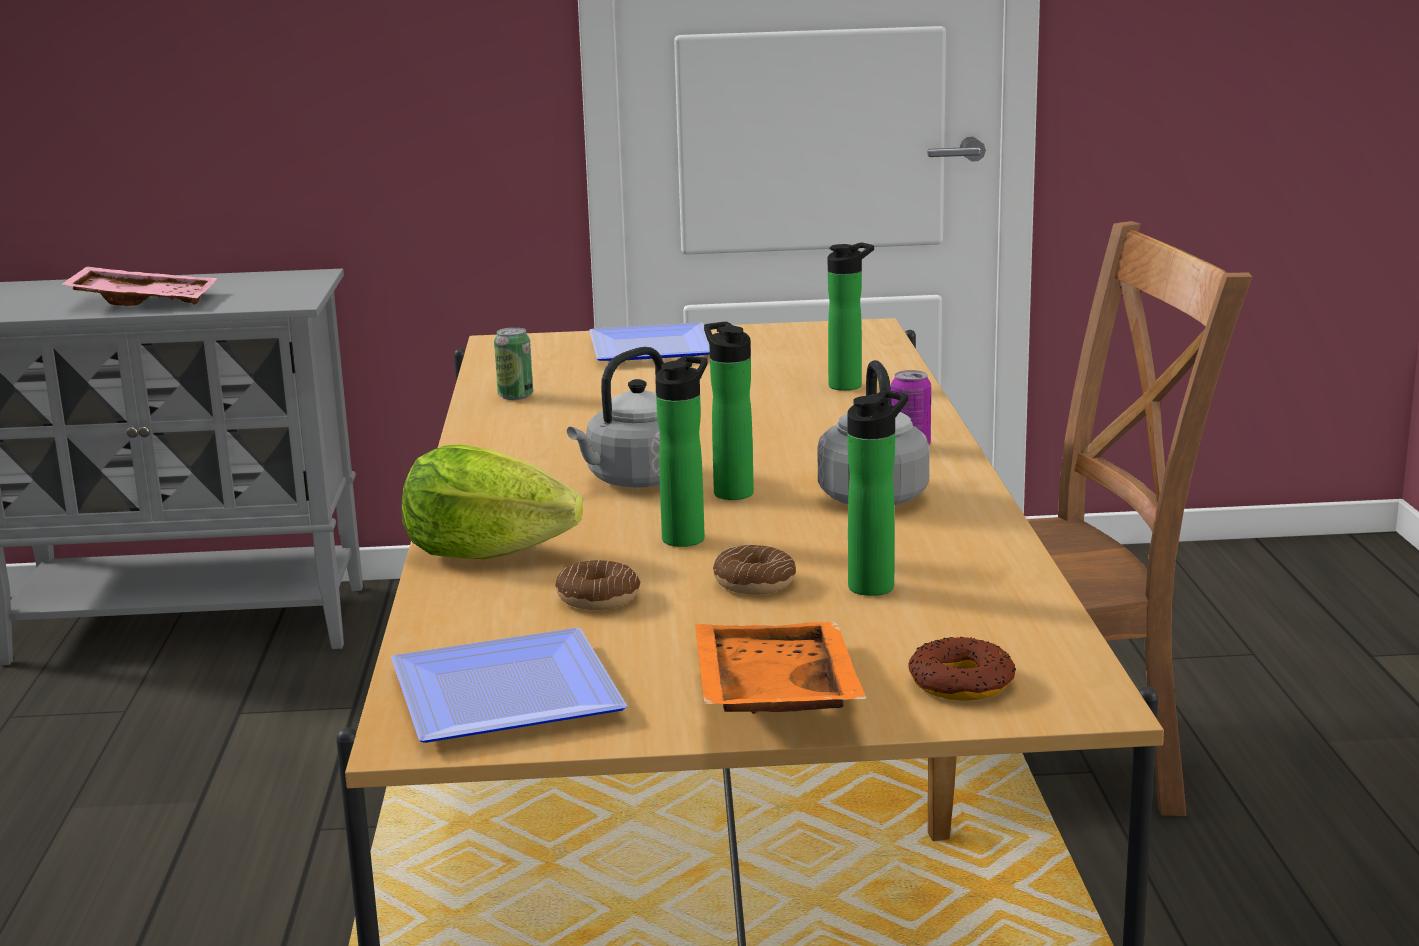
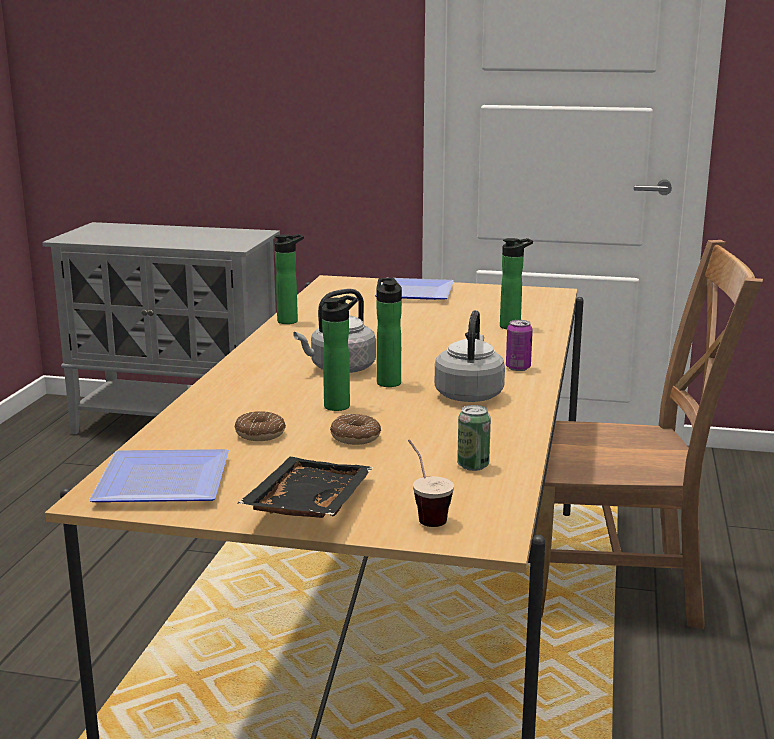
camera: 15 degrees right, 0 degrees up
pink tray [61,267,217,306] -> none
lettuce [402,445,583,559] -> none
can [494,327,533,400] -> can moved to [457,405,491,471]
orange tray [695,622,867,714] -> black tray [238,457,373,518]
bottle [847,390,908,596] -> bottle moved to [274,234,304,324]
donut [909,637,1016,701] -> cup [408,439,454,527]

